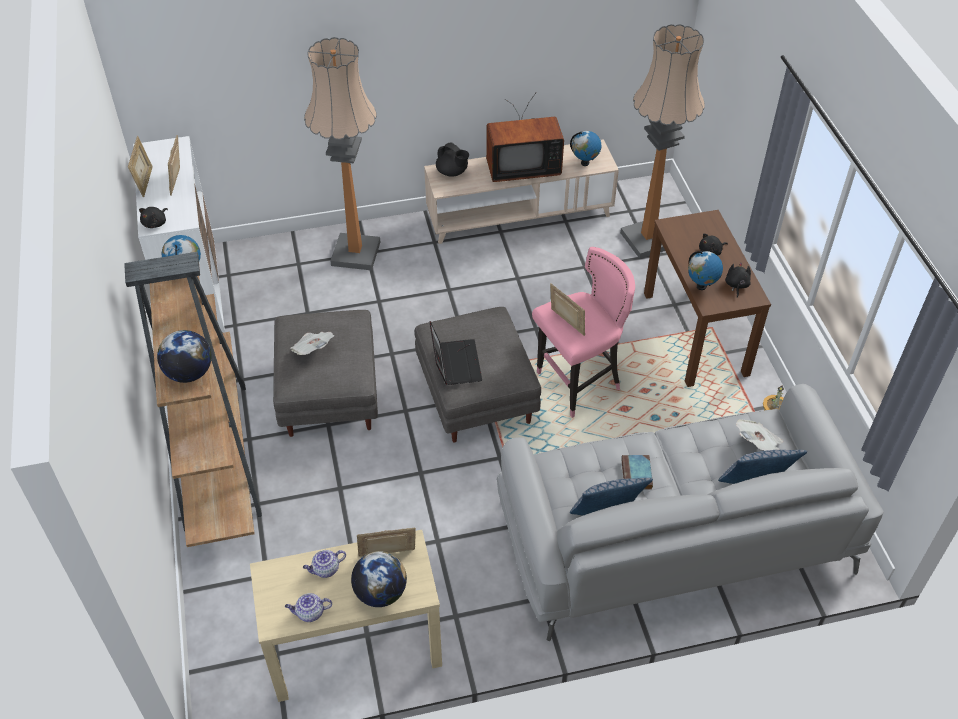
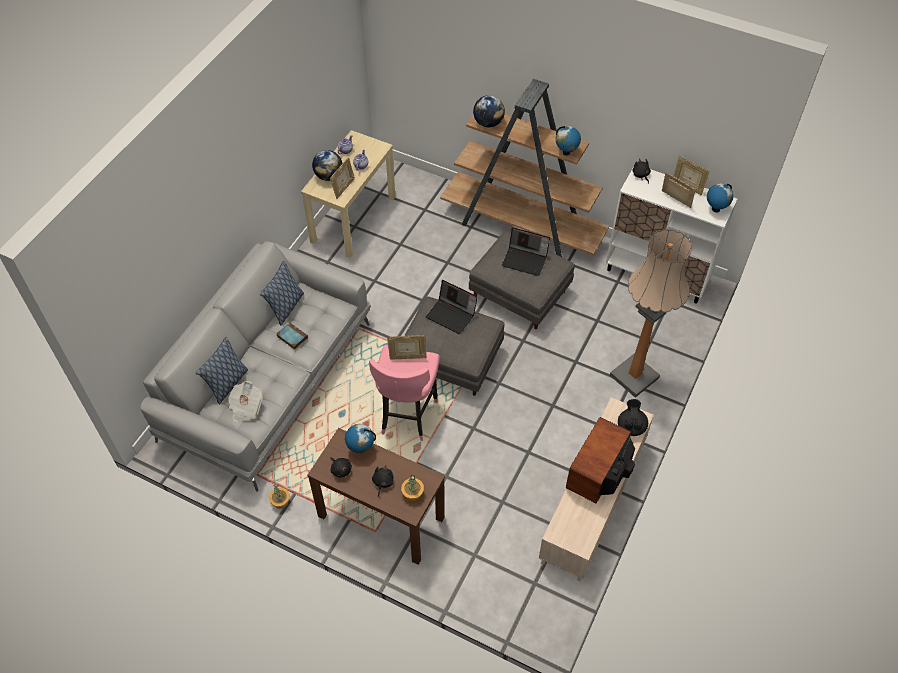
camera: 130 degrees right, 5 degrees up
newspaper [290,332,334,355] -> laptop [502,227,550,276]
black teapot [436,143,469,177] -> black teapot turned 105 degrees clockwise [618,399,648,436]
globe [570,131,601,166] -> globe moved to [707,183,733,213]
floor lamp [620,24,705,259] -> none
none -> potted plant [401,475,424,501]

